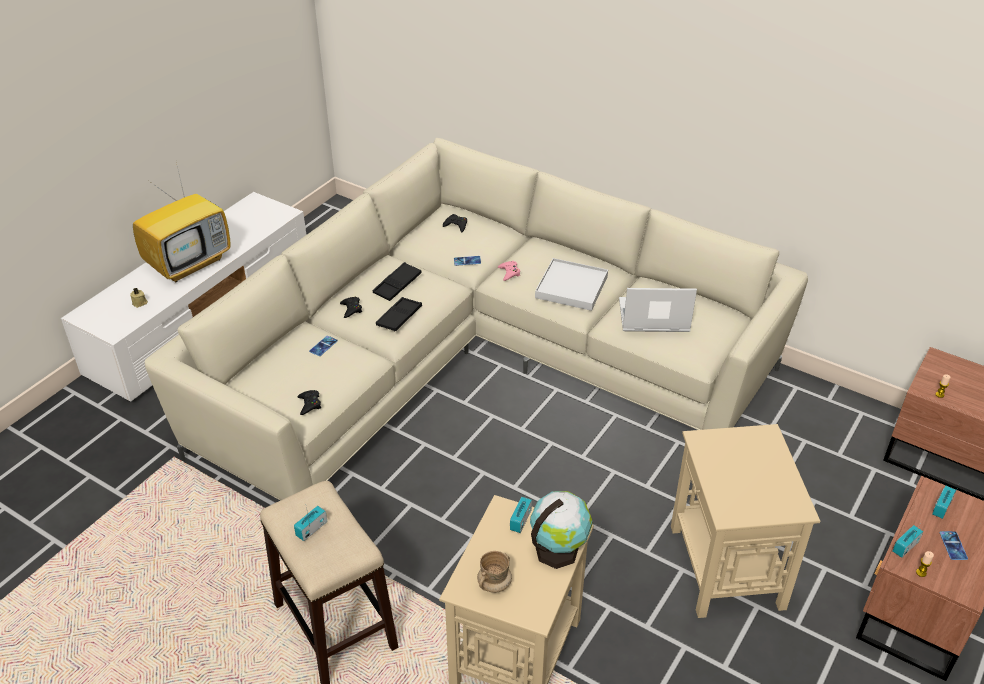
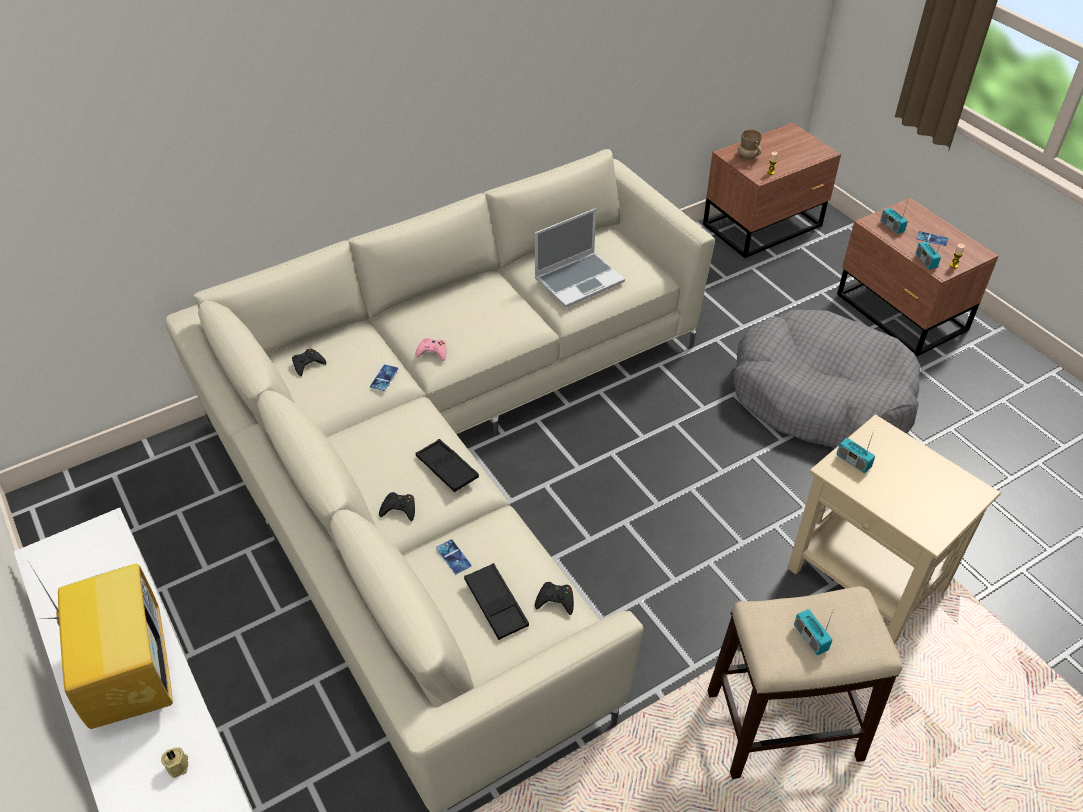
camera: 65 degrees left, 5 degrees up
black tray [373,262,422,301] -> black tray moved to [464,563,529,640]
beige mug [477,551,512,593] -> beige mug moved to [737,129,762,160]
globe [530,491,593,569] -> none
white tray [535,258,608,311] -> none
laptop [619,288,697,332] -> laptop turned 150 degrees counterclockwise [535,208,625,307]
beige side table [671,424,820,618] -> grey dog bed [733,310,921,448]

